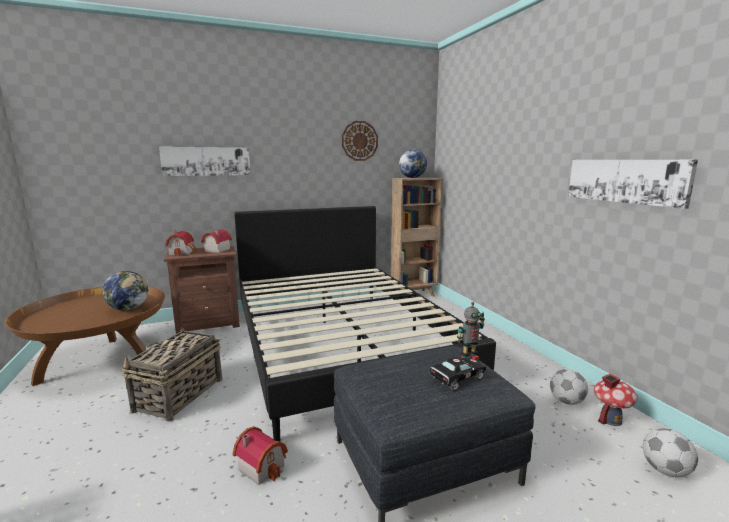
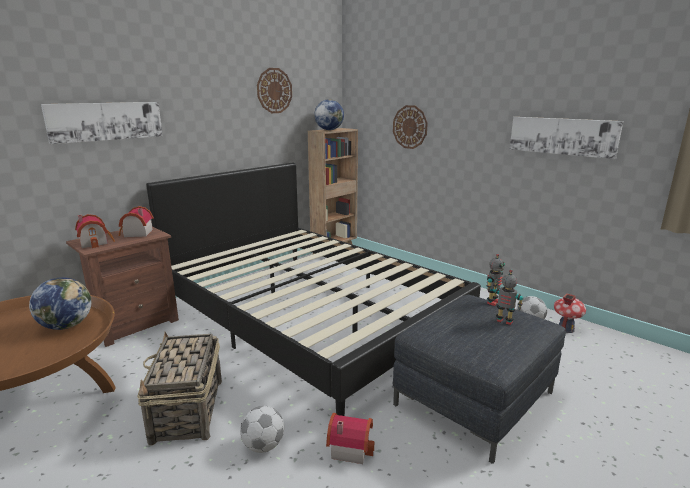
camera: 25 degrees left, 5 degrees up
black toy car [430,357,486,391] -> toy robot [493,270,523,325]
football [643,428,698,477] -> football moved to [240,406,284,453]
none -> wall clock [393,105,428,149]

